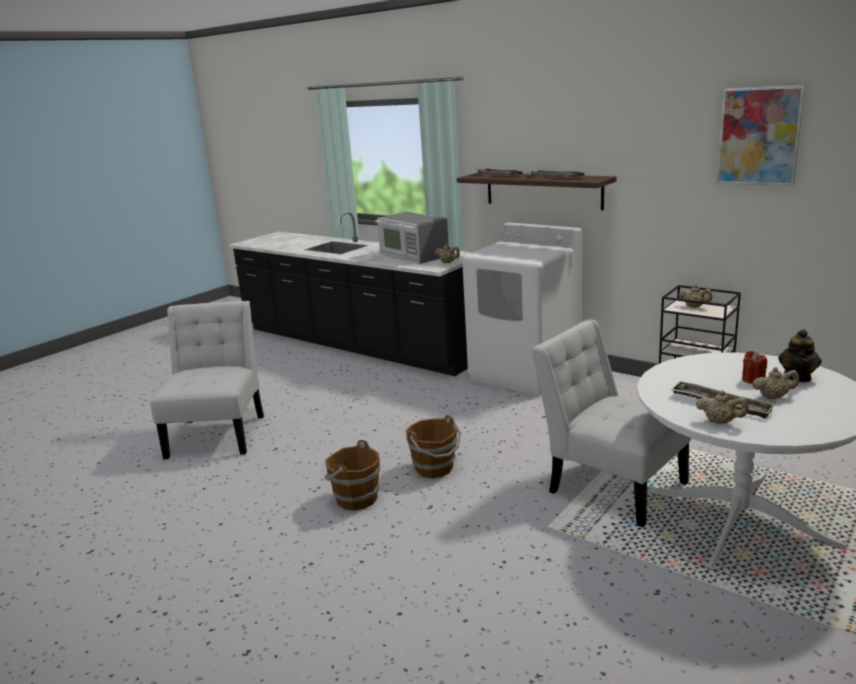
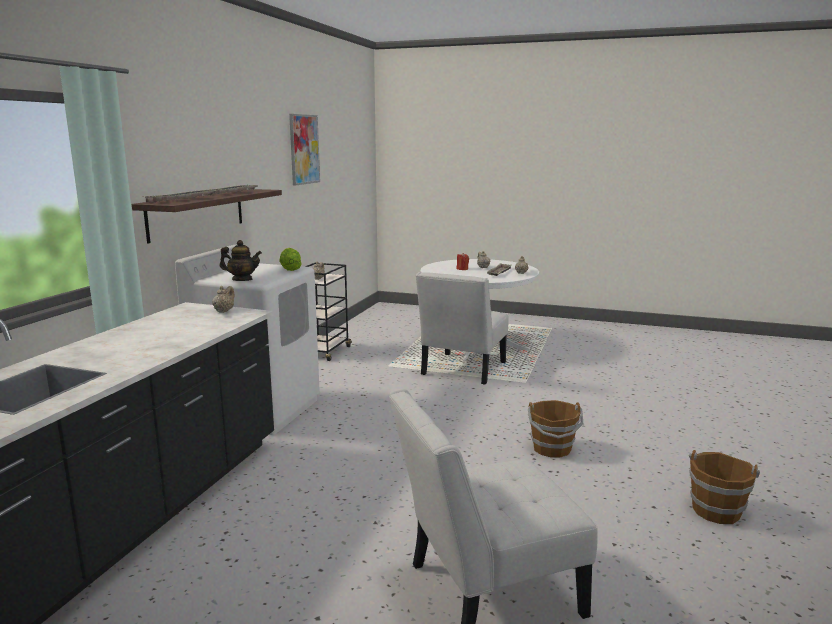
camera: 110 degrees left, 5 degrees down
microwave [375,212,449,264] -> none
brown bucket [405,415,461,478] -> brown bucket moved to [689,450,760,524]
teapot [778,329,822,382] -> teapot moved to [220,240,262,281]
none -> lettuce [279,248,302,271]

